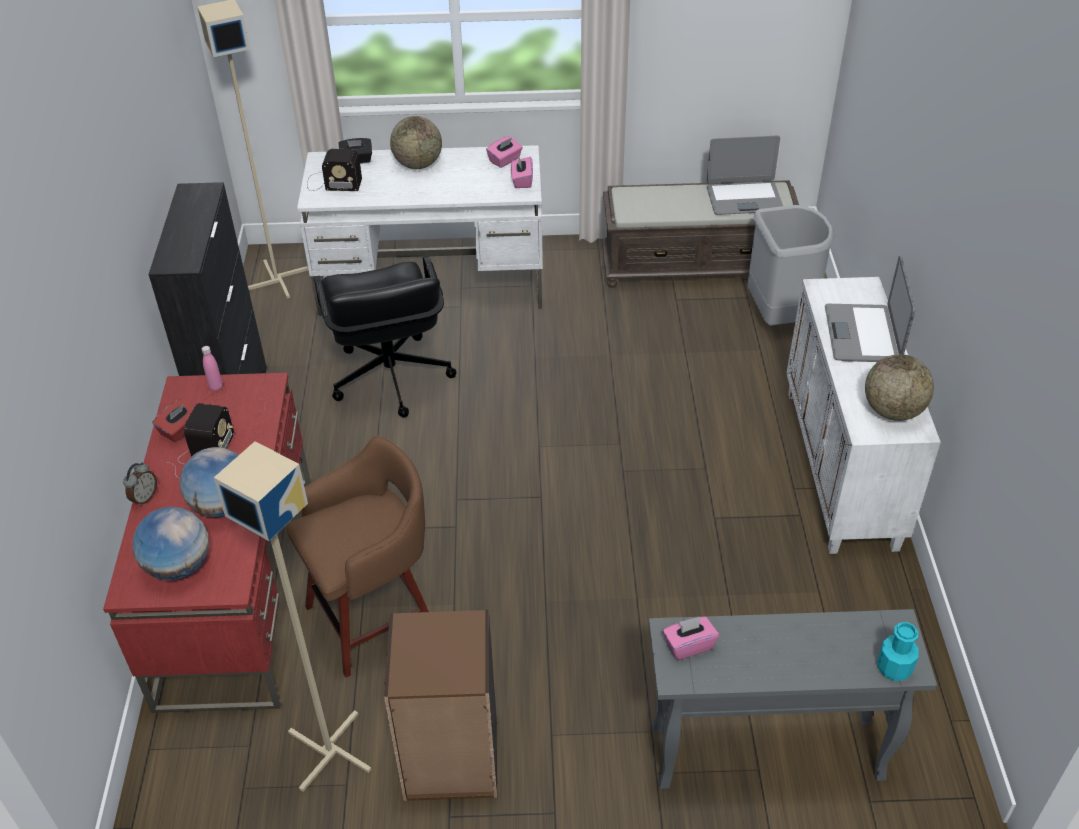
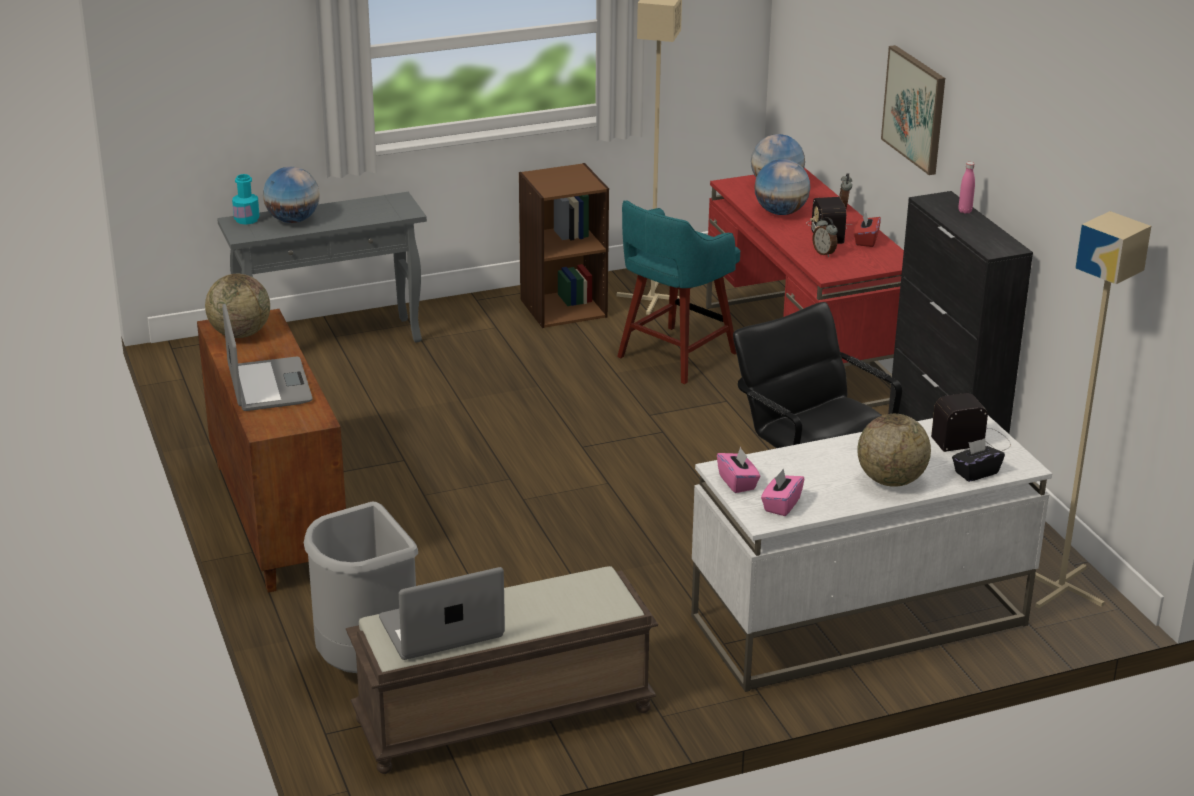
camera: 160 degrees right, 15 degrees down
pink bottle [202,346,223,391] -> pink bottle moved to [958,162,975,214]
brown stool [286,436,429,678] -> turquoise stool [617,200,740,384]
pink tissue box [663,616,719,660] -> none
white cabinet [786,277,941,554] -> brown cabinet [197,309,346,593]
none -> globe [263,167,320,223]
none -> alarm clock [812,217,838,257]
none -> picture [881,45,945,175]

